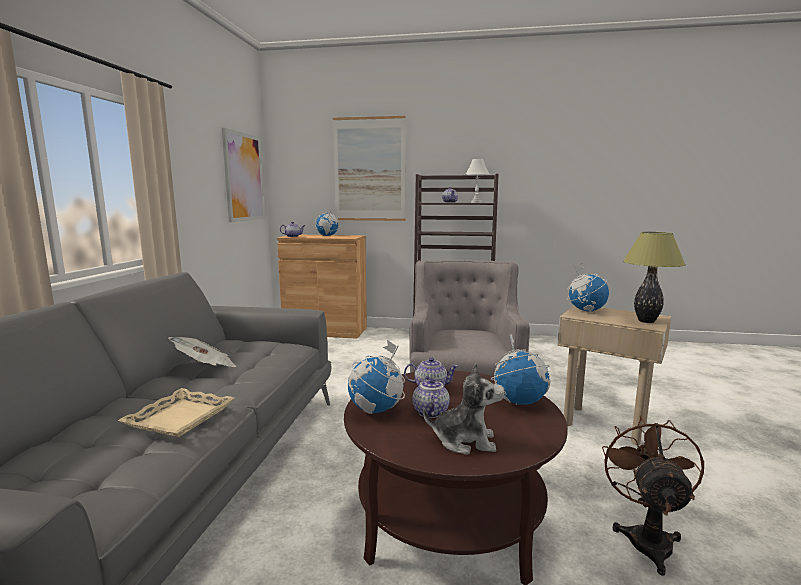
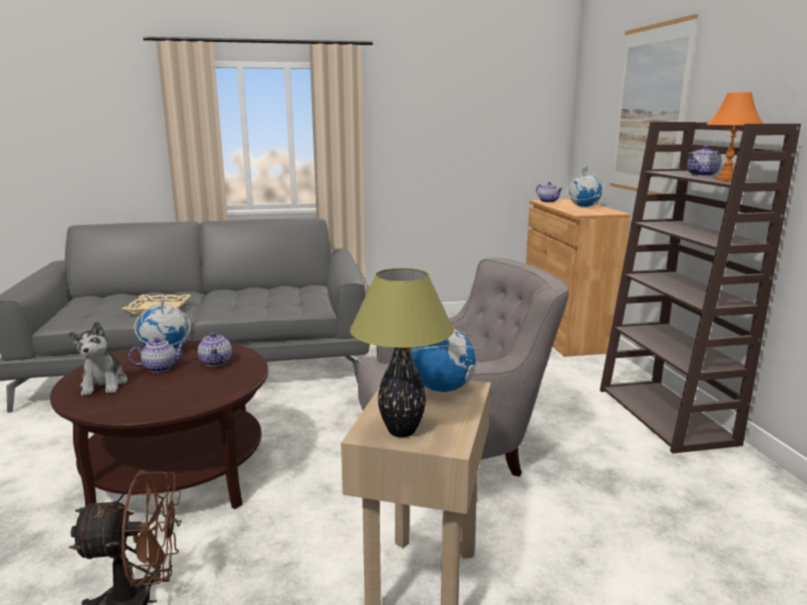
camera: 70 degrees right, 5 degrees up
newspaper [168,337,237,367] -> none
picture [222,128,265,222] -> none
white table lamp [465,159,490,203] -> orange table lamp [706,92,763,181]
globe [491,335,551,405] -> none

